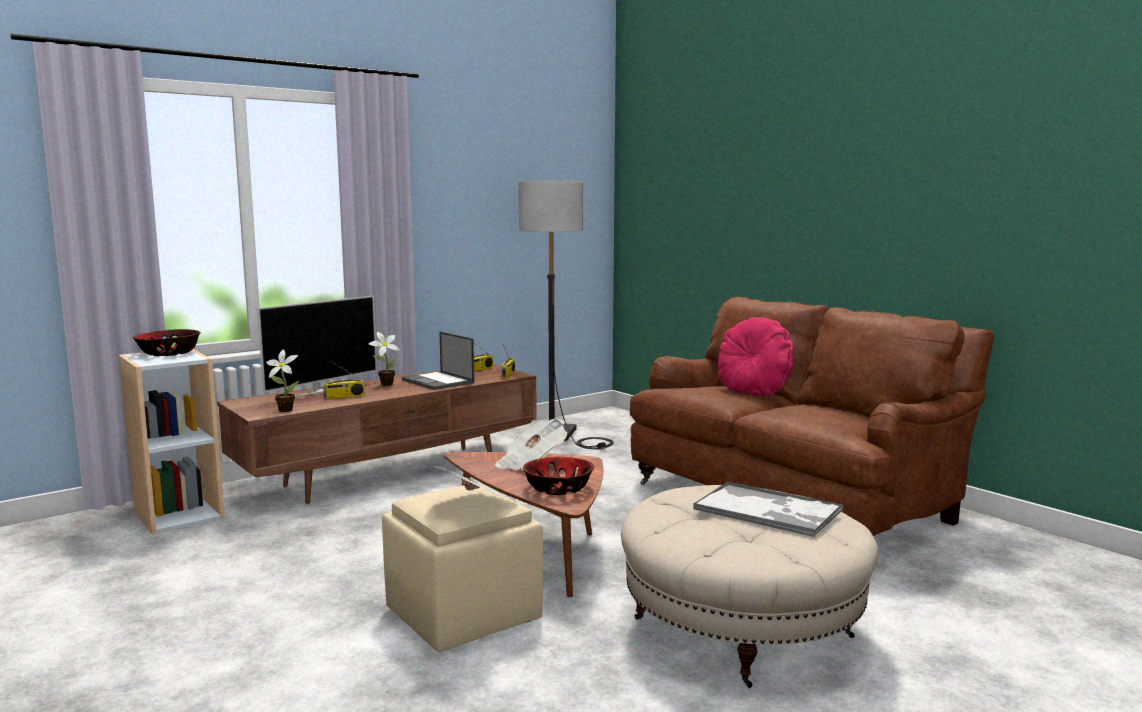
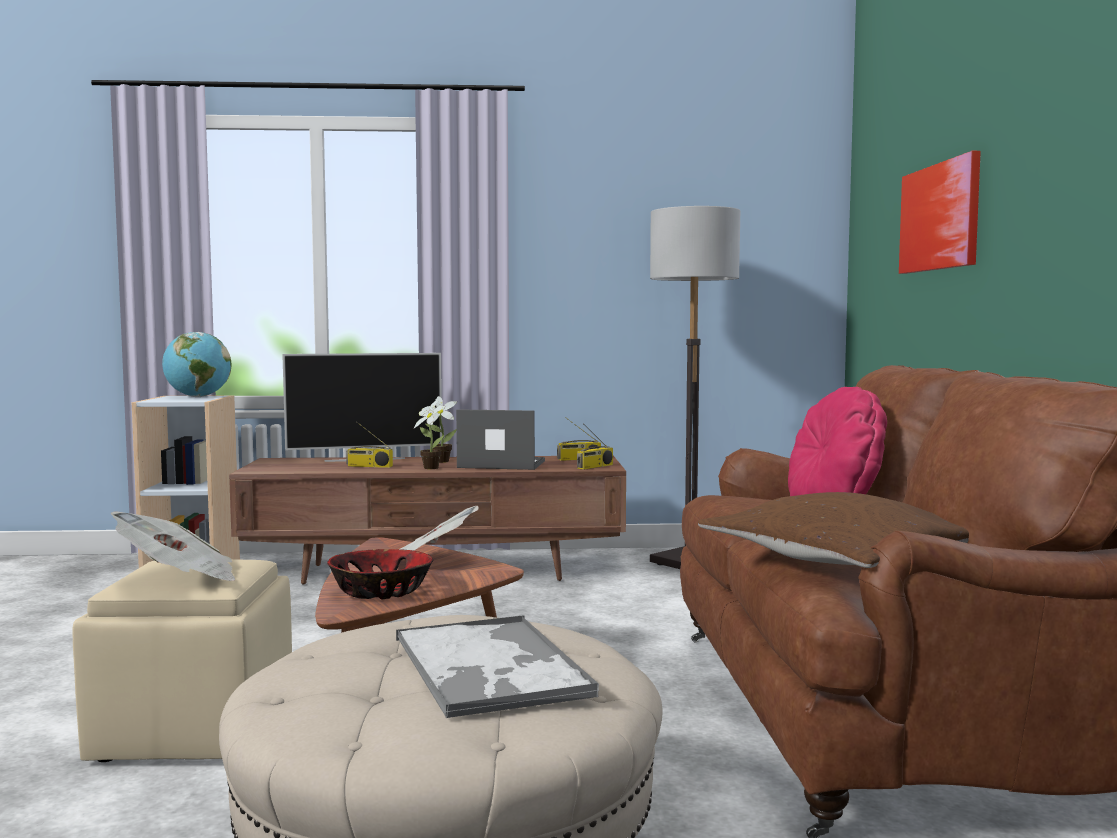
camera: 35 degrees right, 5 degrees down
bowl [133,329,201,356] -> globe [162,332,231,397]
potted plant [266,350,299,412] -> potted plant moved to [414,400,446,469]
laptop [402,331,475,390] -> laptop turned 105 degrees clockwise [456,409,545,470]
none -> brown pillow [698,492,969,568]
none -> picture [899,151,981,274]

